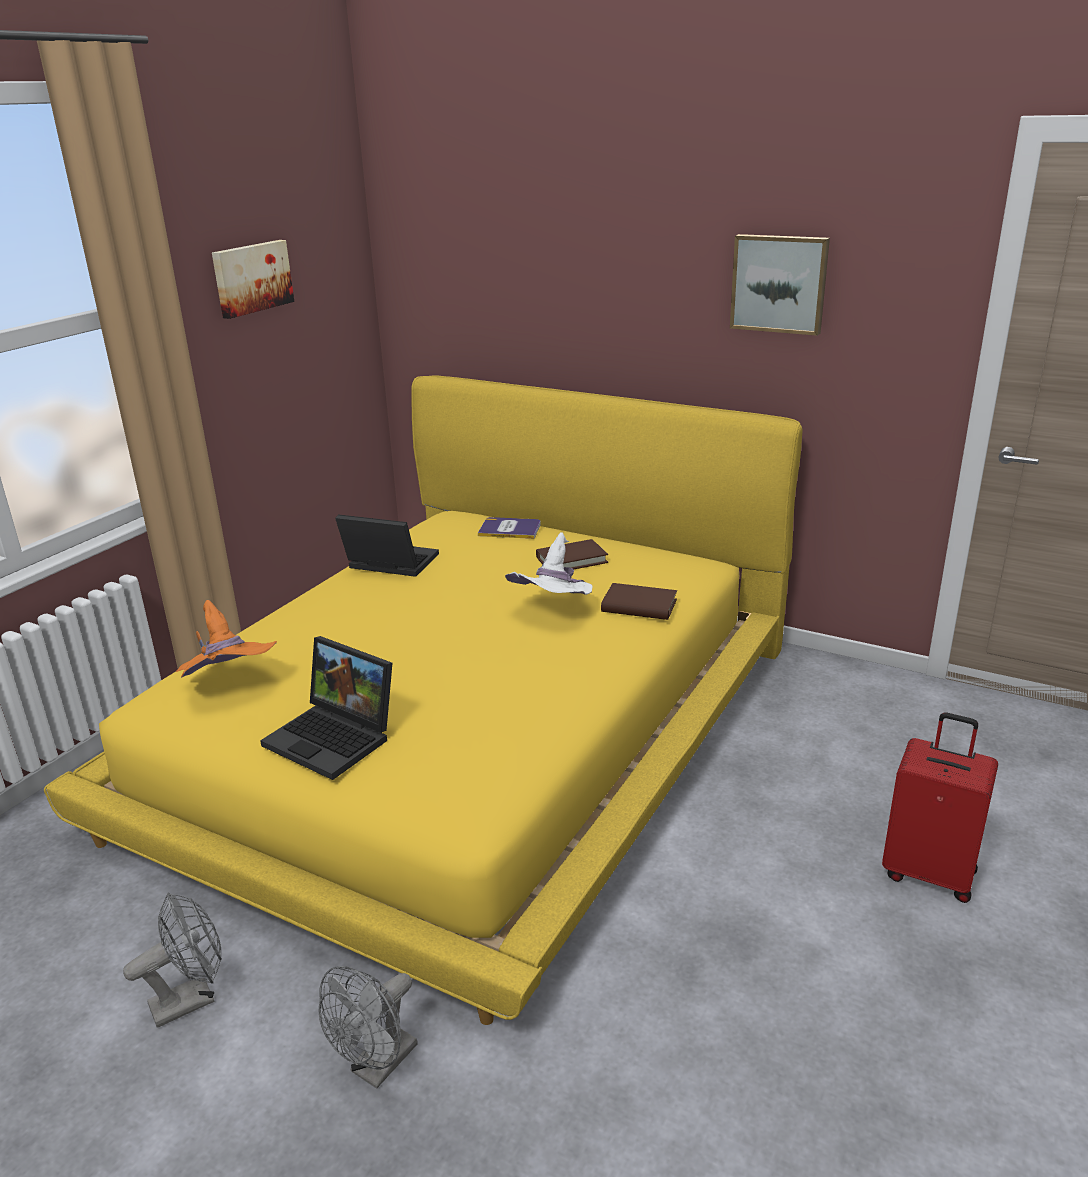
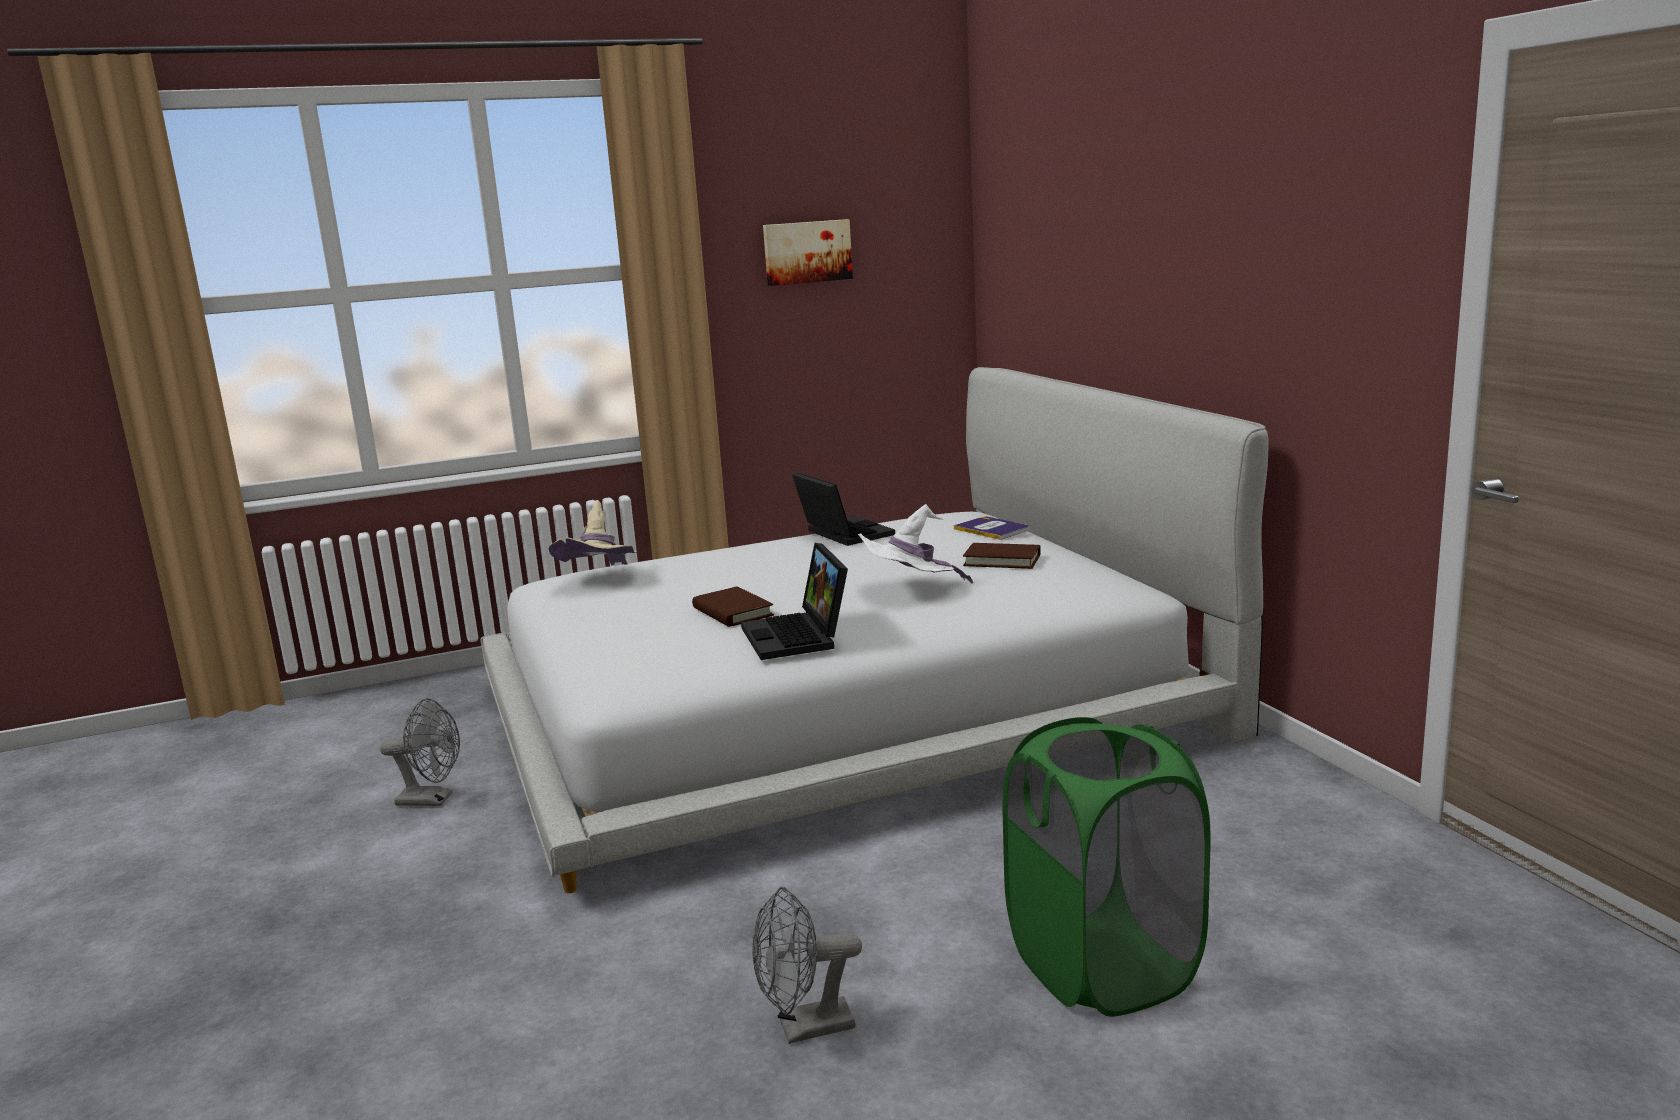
camera: 40 degrees right, 10 degrees down
yellow bed [44,376,802,1025] -> white bed [481,367,1269,893]
orange hat [176,600,277,678] -> beige hat [549,500,637,565]
laptop [260,636,392,780] -> laptop moved to [741,543,848,660]
grey fan [319,966,418,1089] -> grey fan moved to [752,887,862,1044]
brown book [601,583,677,620] -> brown book moved to [692,586,774,627]
picture [730,234,830,336] -> none
red suitcase [882,713,998,903] -> green laundry basket [1002,717,1211,1017]

